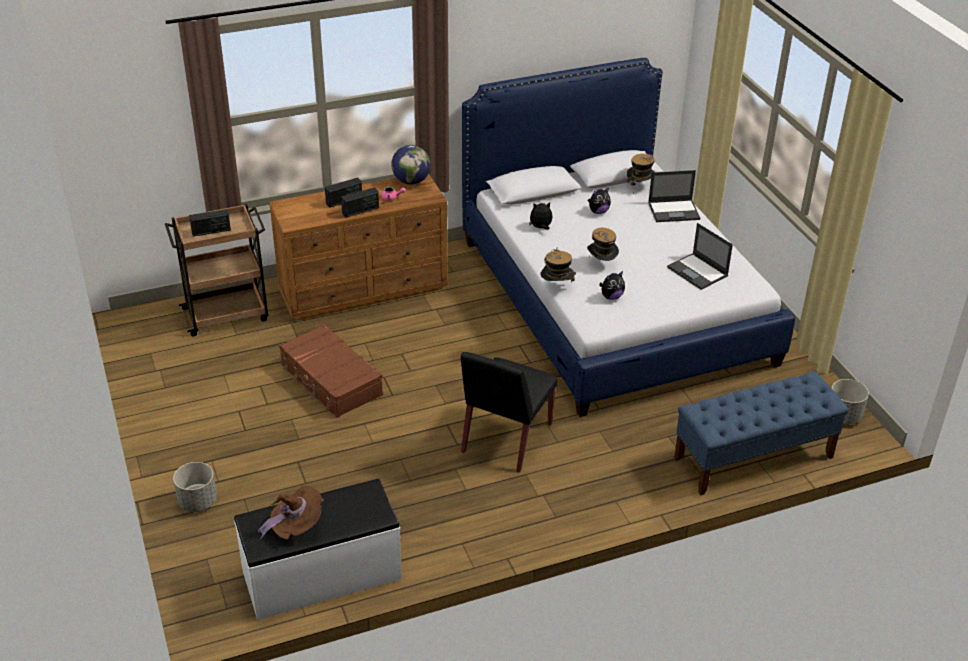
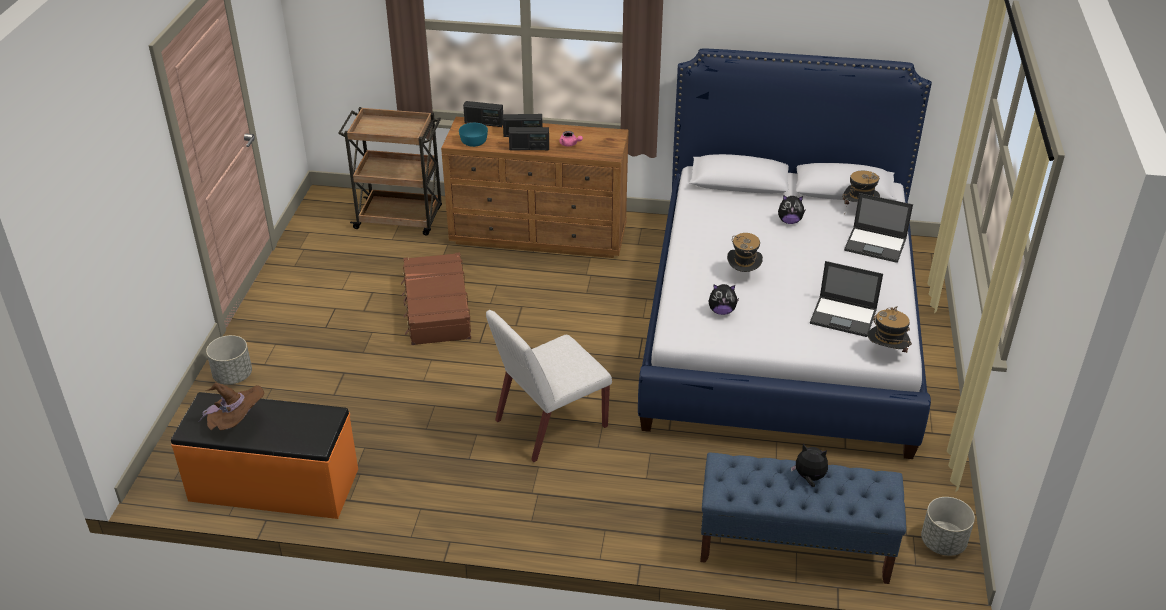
camera: 30 degrees right, 0 degrees up
radio [189,209,231,237] -> radio moved to [463,101,503,127]
white bench [234,479,402,620] -> orange bench [171,392,358,519]
globe [391,145,431,185] -> none
black chair [461,352,558,472] -> white chair [486,310,612,462]
plush toy [529,202,552,230] -> plush toy moved to [791,444,828,487]
hat [540,248,576,282] -> hat moved to [868,306,912,354]
laptop [667,223,733,290] -> laptop turned 60 degrees counterclockwise [810,261,883,337]
none -> turquoise bowl [459,123,488,147]

